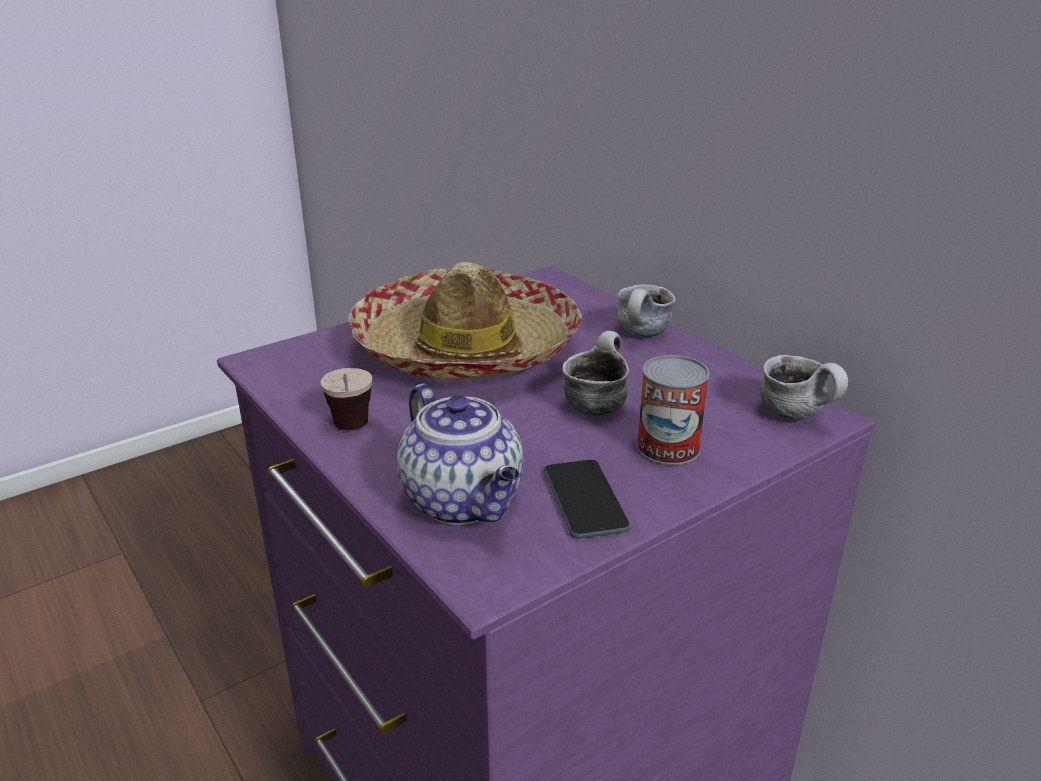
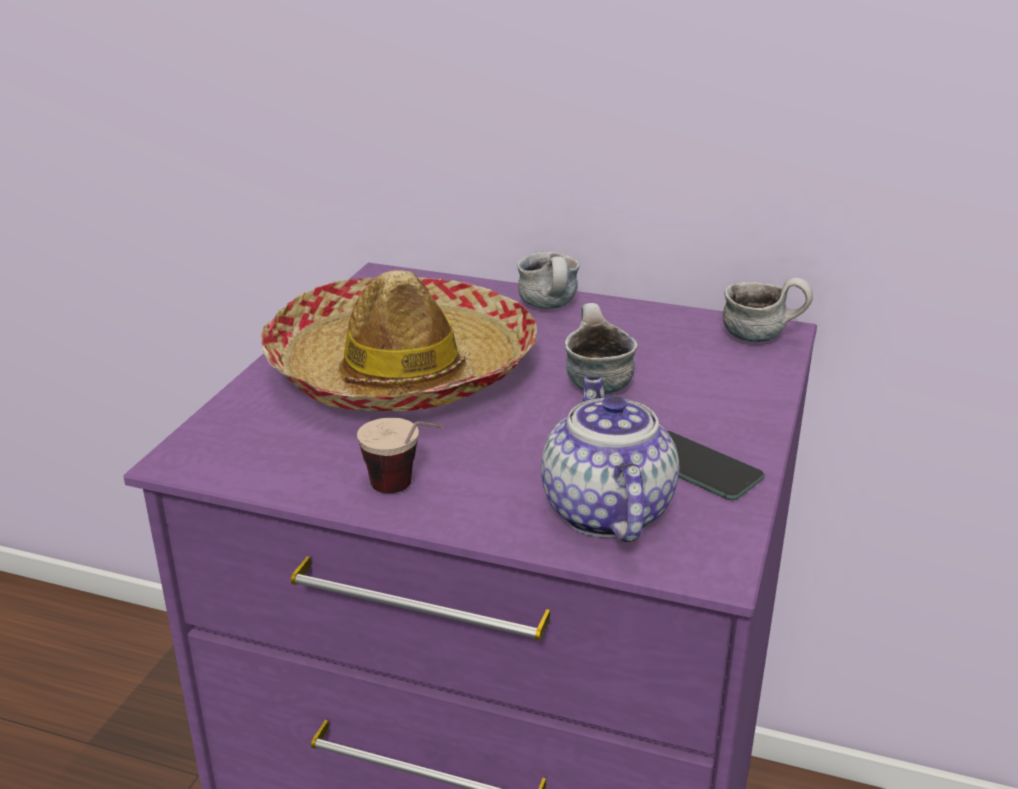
camera: 35 degrees left, 0 degrees up
teapot [397,384,524,525] -> teapot turned 120 degrees counterclockwise [541,376,679,542]
can [637,355,710,465] -> none

